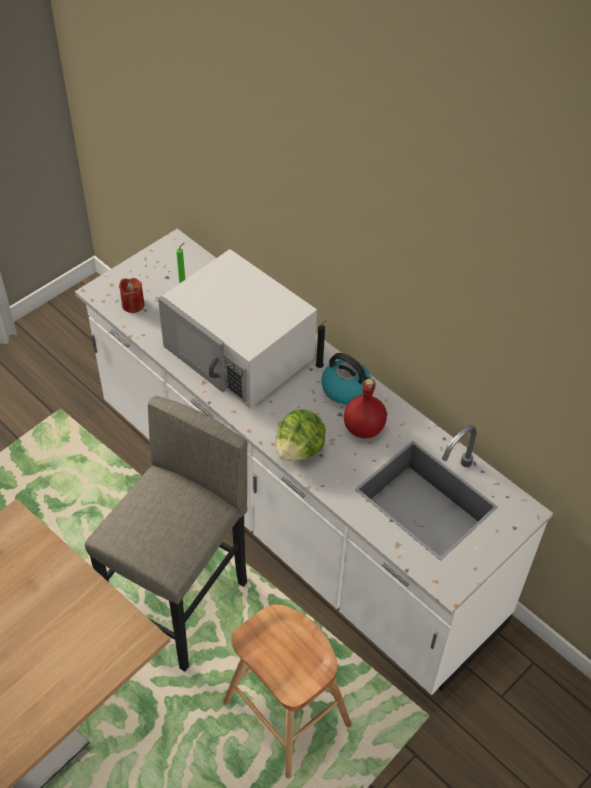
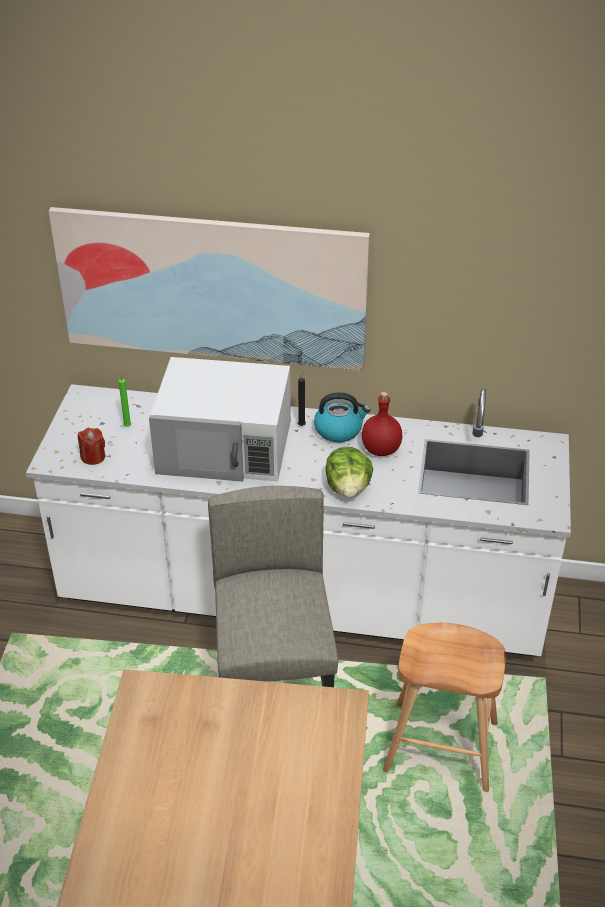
camera: 35 degrees left, 10 degrees down
none -> picture [49,207,370,371]

